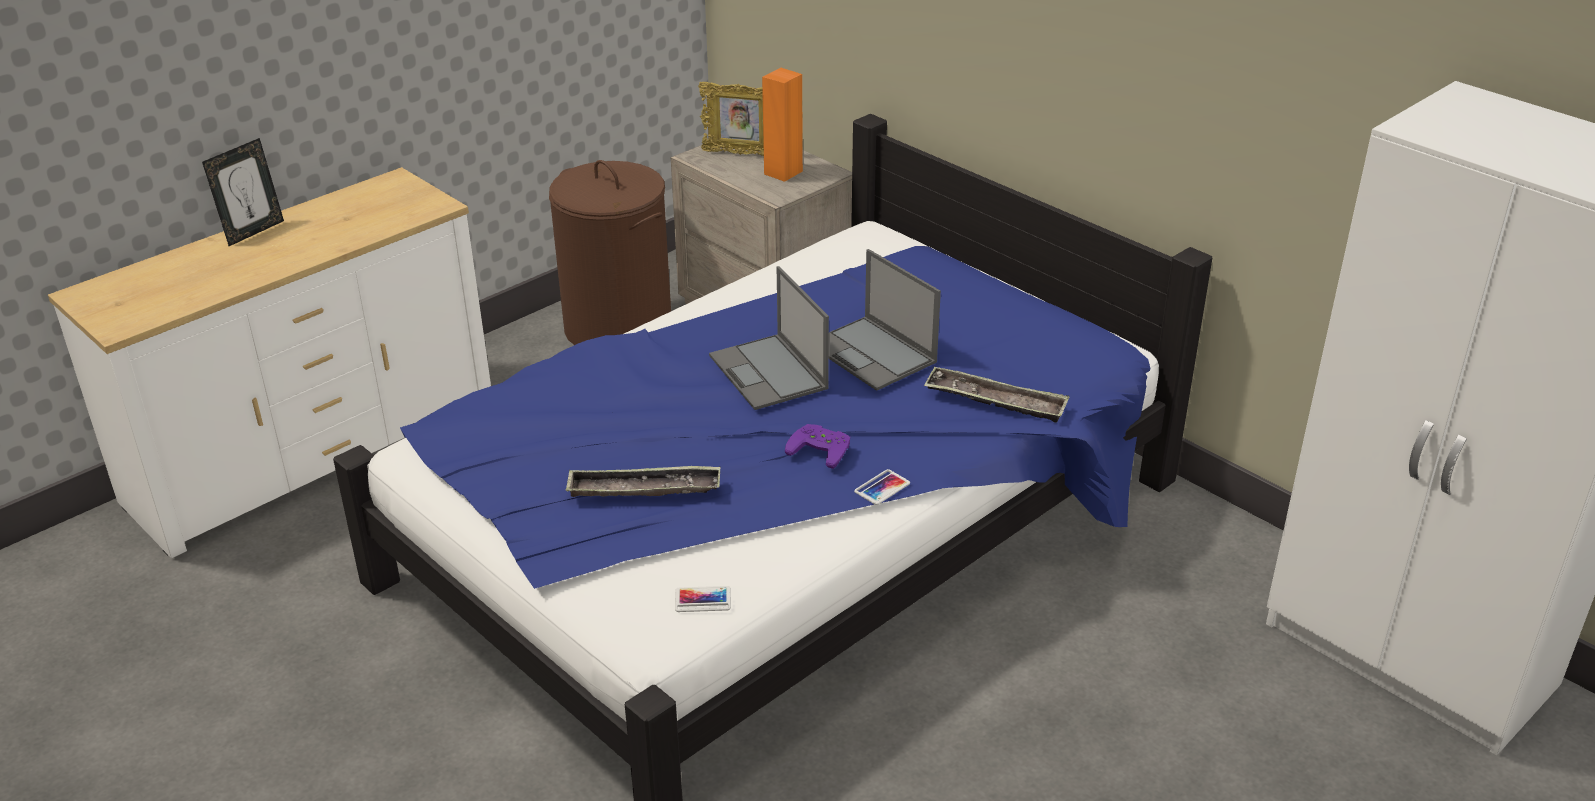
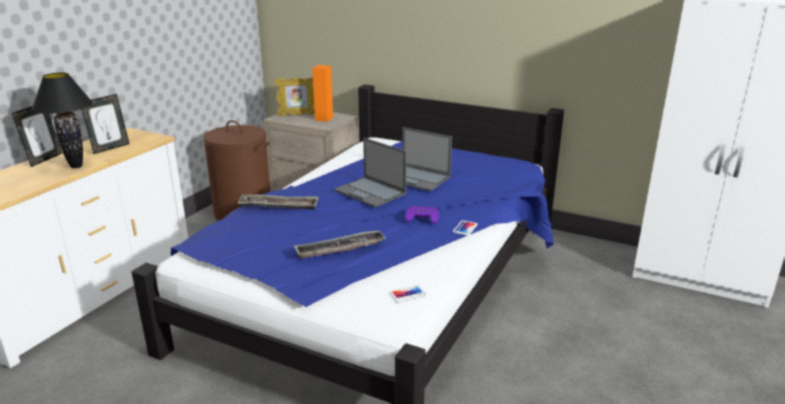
camera: 20 degrees left, 10 degrees down
tray [924,366,1069,423] -> tray moved to [238,194,318,210]
none -> black table lamp [31,73,93,168]
none -> picture frame [81,94,130,154]

